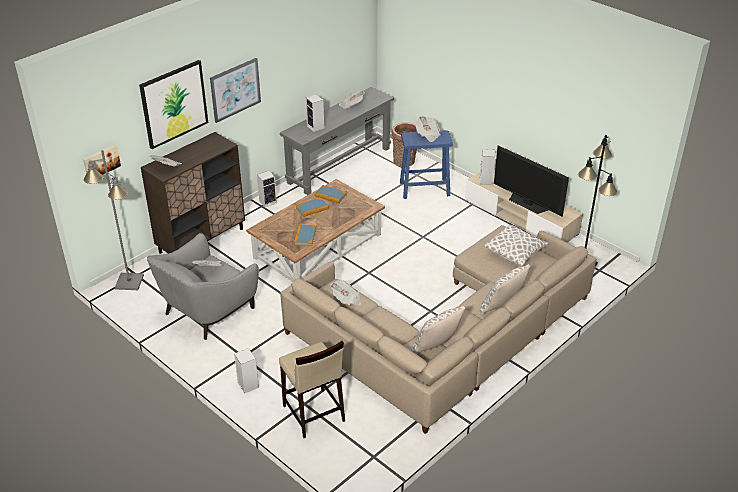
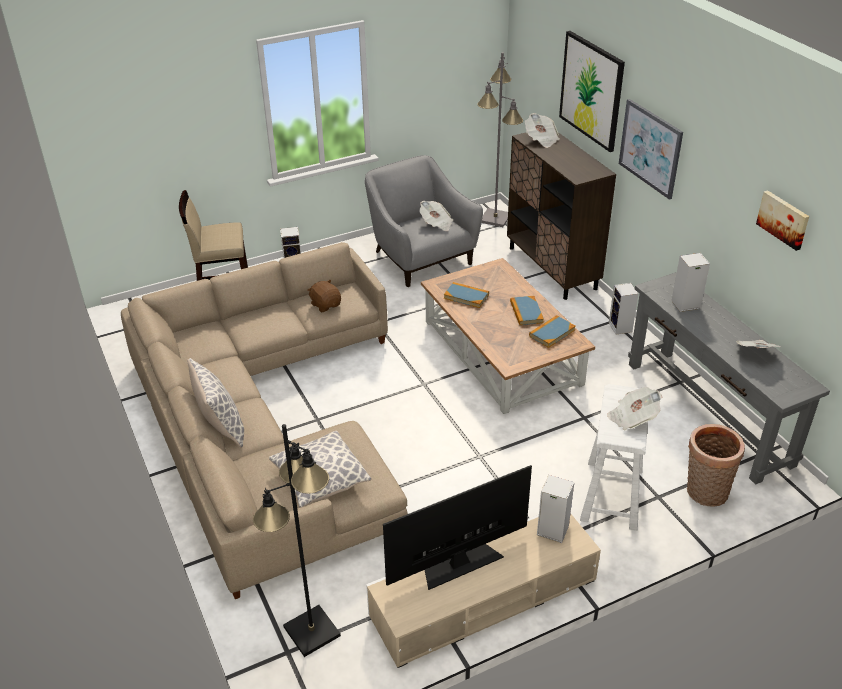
camera: 110 degrees right, 0 degrees up
picture [83,145,121,175] -> picture moved to [756,190,809,251]
newspaper [330,280,361,306] -> brown plush toy [307,279,341,313]
blue stool [400,130,453,199] -> white stool [580,384,648,531]
pillow [411,306,466,353] -> none

